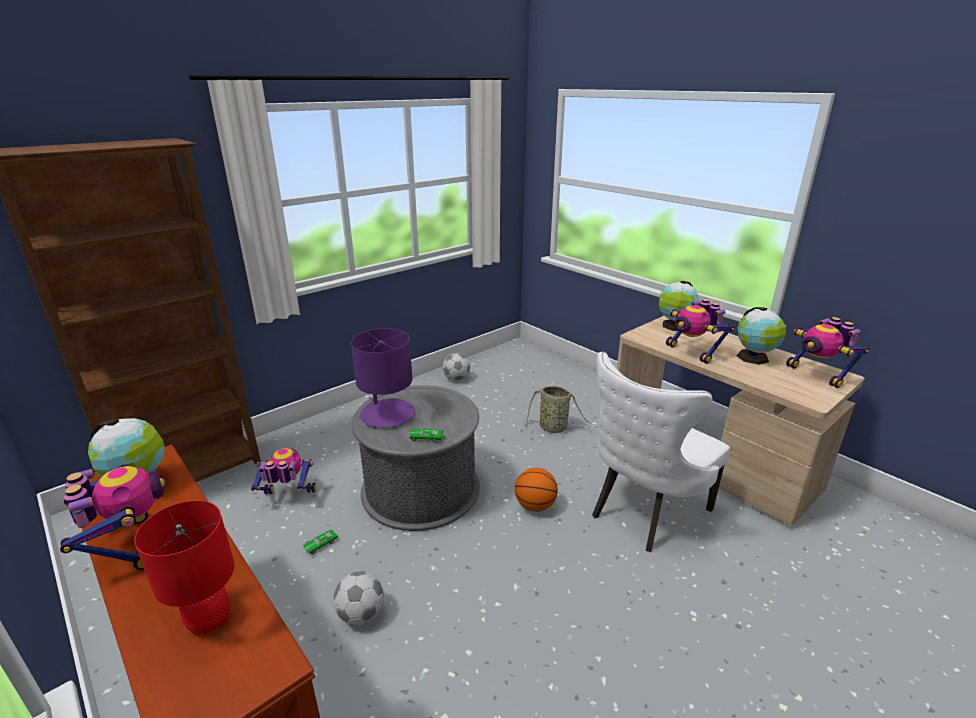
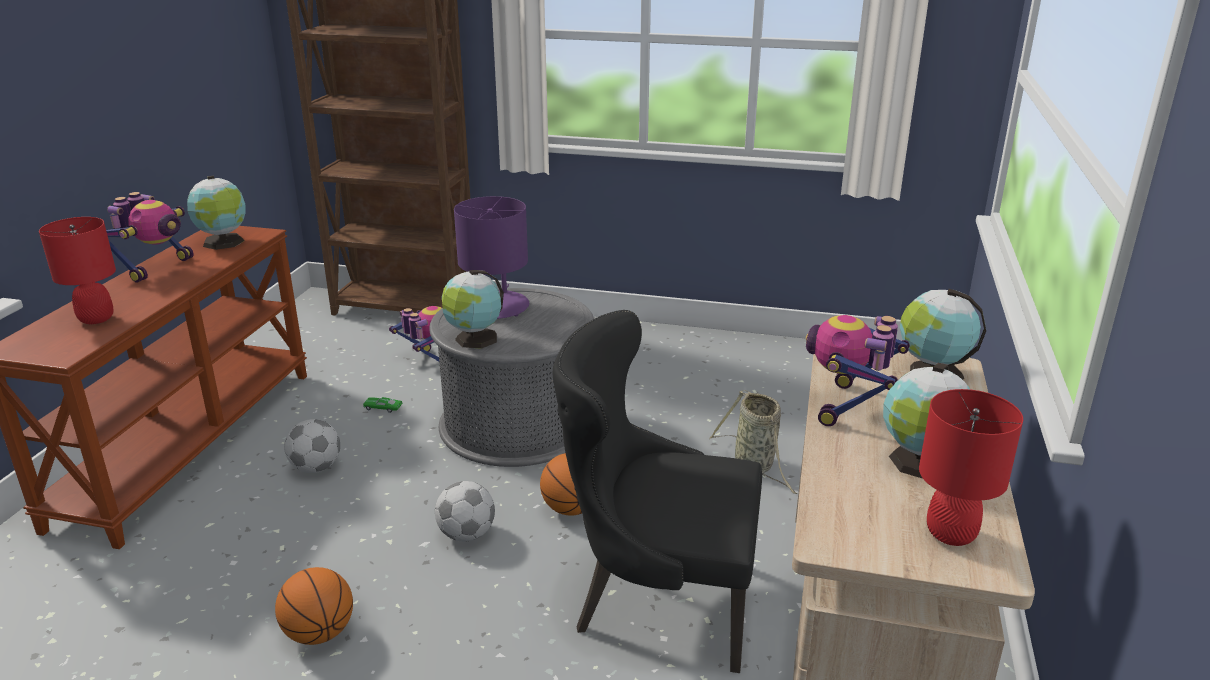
camera: 55 degrees right, 0 degrees up
green toy car [409,428,443,442] -> globe [442,270,504,349]
football [443,353,470,381] -> football moved to [435,481,495,542]
white chair [592,352,730,552] -> black chair [553,310,762,673]
toy robot [786,317,869,388] -> red table lamp [919,389,1023,546]
none -> basketball [275,567,353,645]

